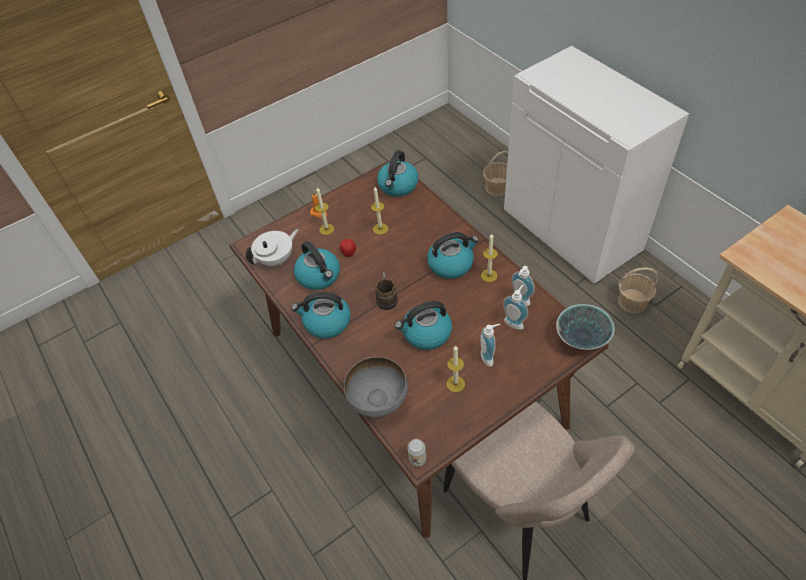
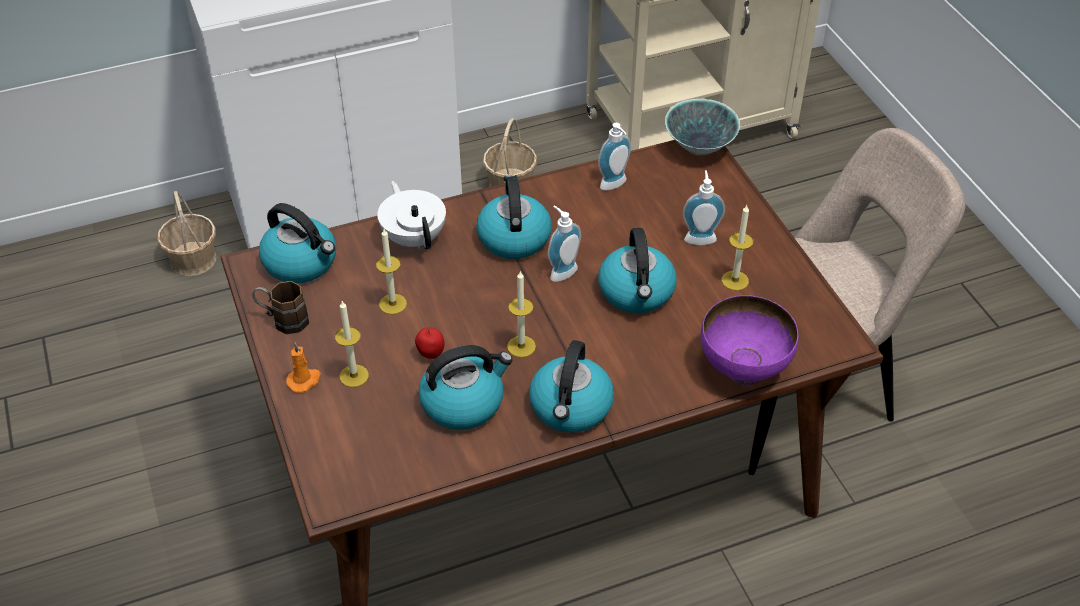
camera: 80 degrees left, 5 degrees down
white teapot [246,229,298,266] -> white teapot moved to [377,180,446,249]
grey bowl [344,357,408,417] -> purple bowl [701,295,799,385]
brown mug [375,272,398,310] -> brown mug moved to [252,281,309,334]
can [407,439,426,467] -> none
candle [481,234,498,282] -> candle moved to [507,270,536,358]
soap dispenser [503,285,528,330] -> soap dispenser moved to [548,206,581,282]

